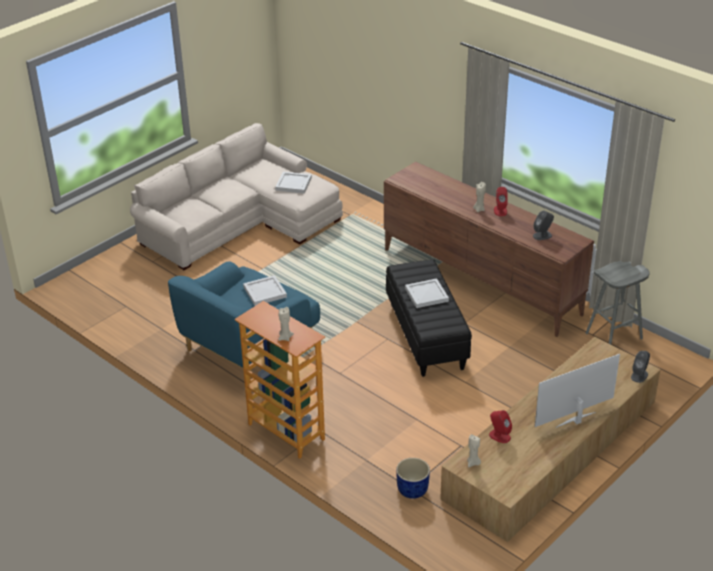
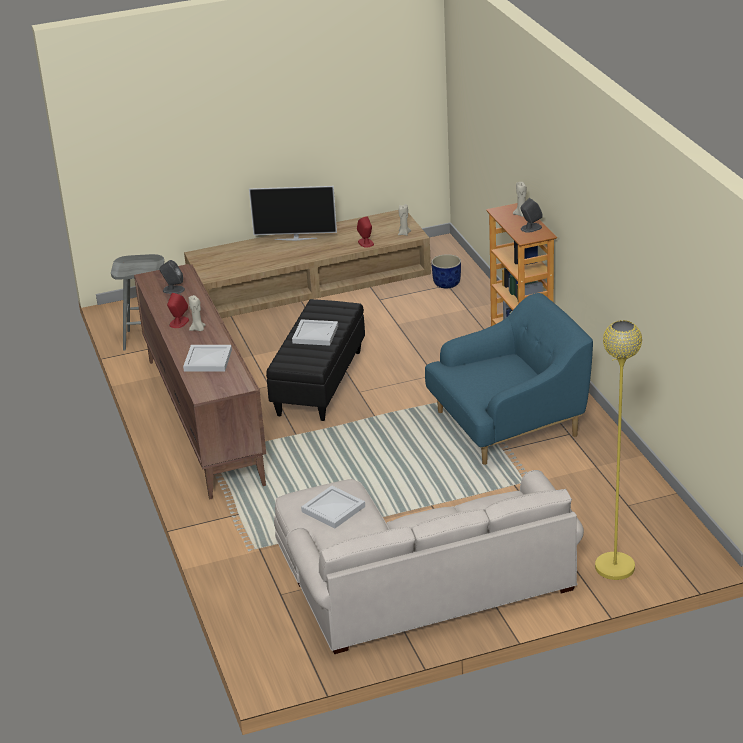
camera: 150 degrees left, 5 degrees down
white tray [243,275,287,306] -> white tray moved to [183,345,232,372]
grey speaker [631,351,650,383] -> grey speaker moved to [521,198,543,233]
none -> yellow floor lamp [595,320,642,580]

